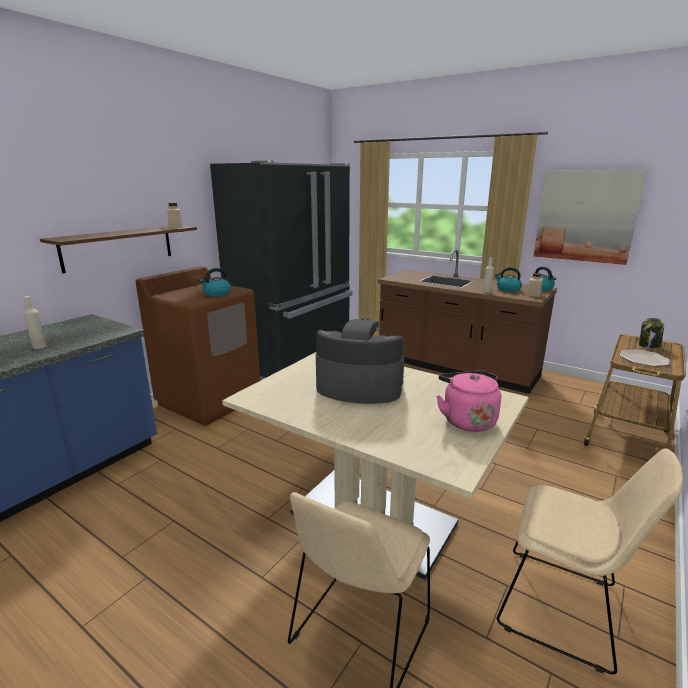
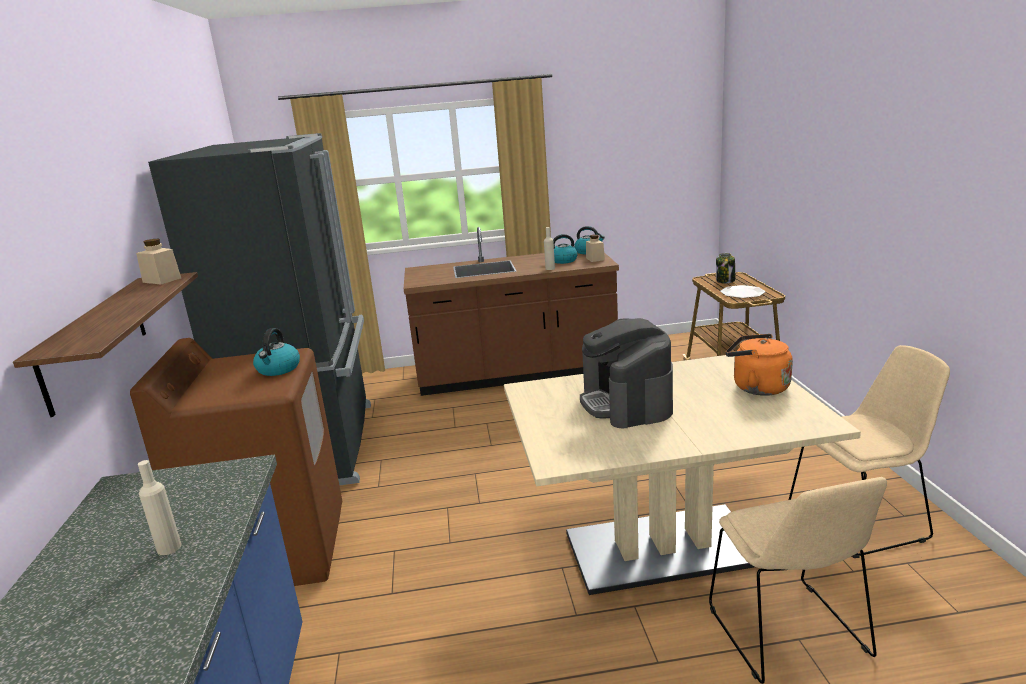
camera: 40 degrees left, 0 degrees up
coffee machine [316,318,405,404] -> coffee machine turned 75 degrees counterclockwise [580,318,673,428]
pink kettle [437,370,501,432] -> orange kettle [726,334,793,396]
picture [534,170,647,265] -> none

